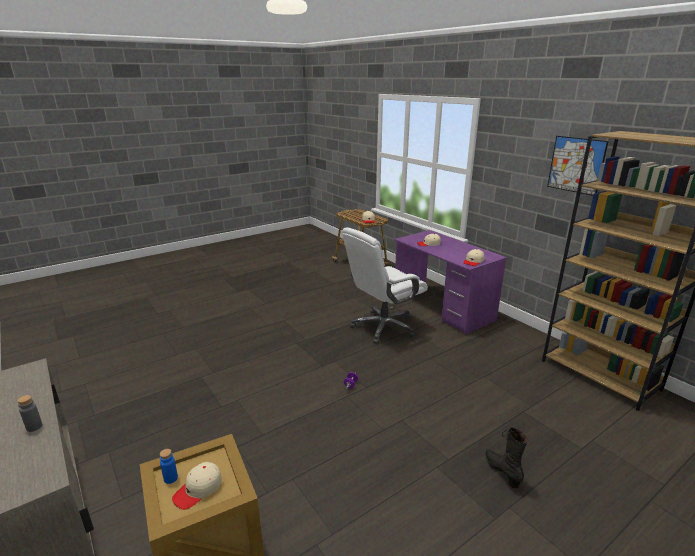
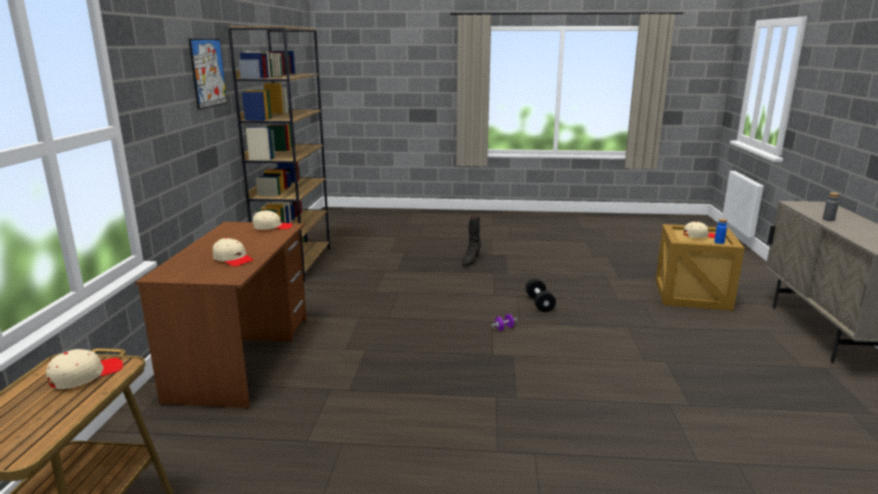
camera: 140 degrees left, 5 degrees down
white office chair [342,227,428,344] -> none
purple desk [394,230,507,335] -> brown desk [135,222,307,409]
none -> black dumbbell [525,278,556,312]

